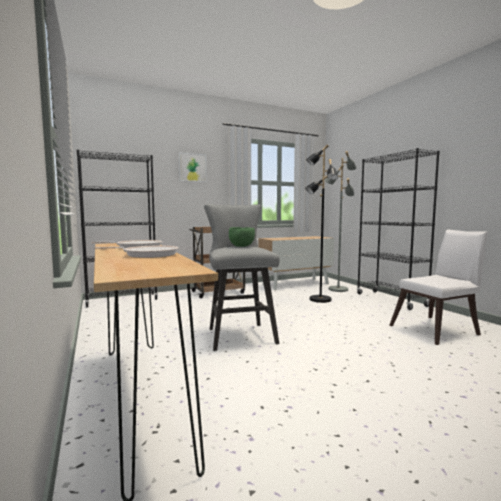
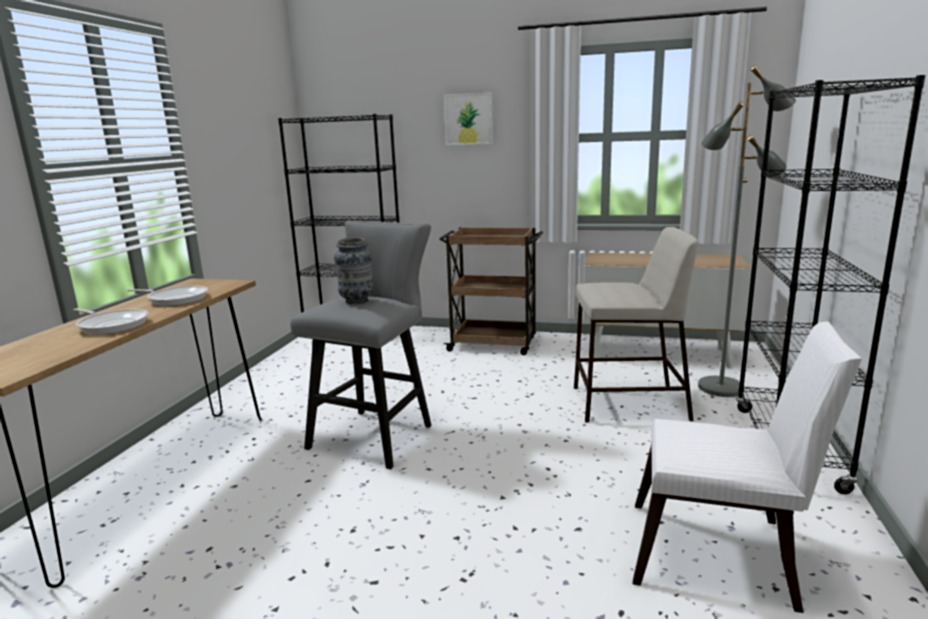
camera: 40 degrees right, 10 degrees up
green bowl [229,227,255,247] -> vase [334,238,374,304]
black floor lamp [305,144,338,303] -> beige stool [574,227,698,423]

